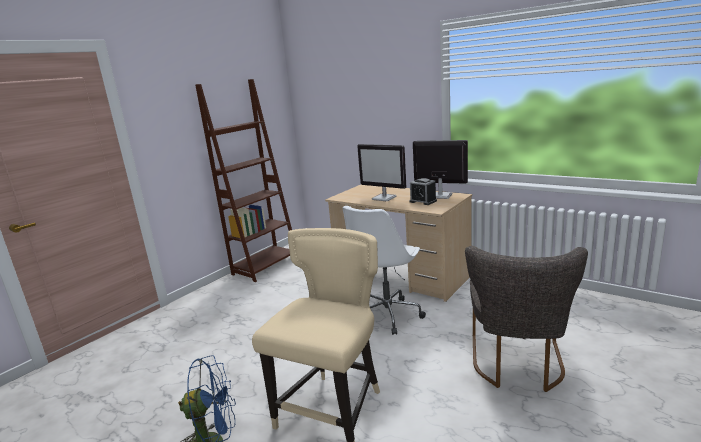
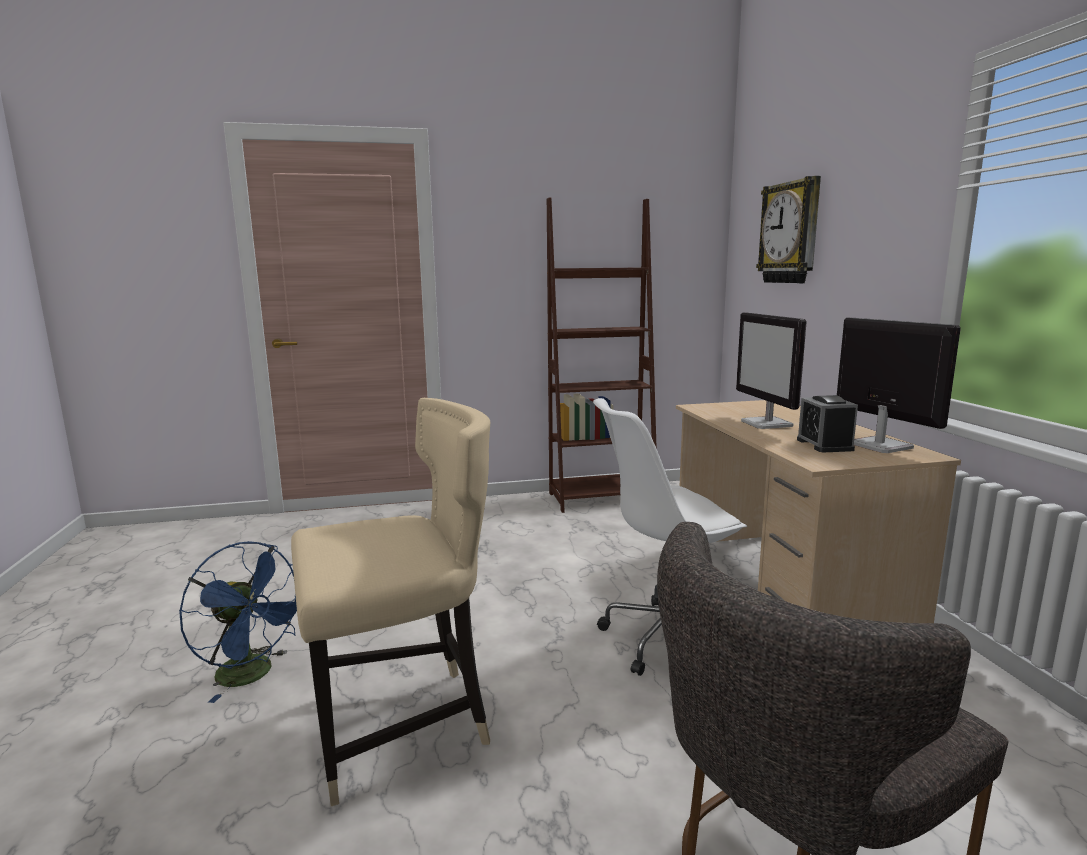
camera: 40 degrees right, 5 degrees down
none -> wall clock [756,176,821,283]

